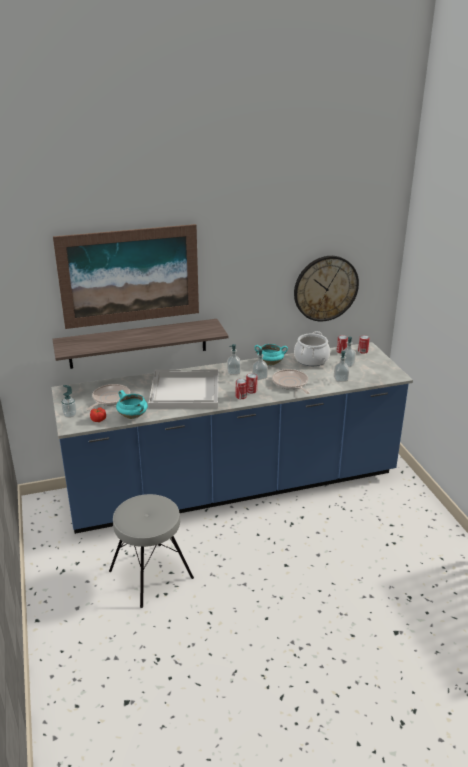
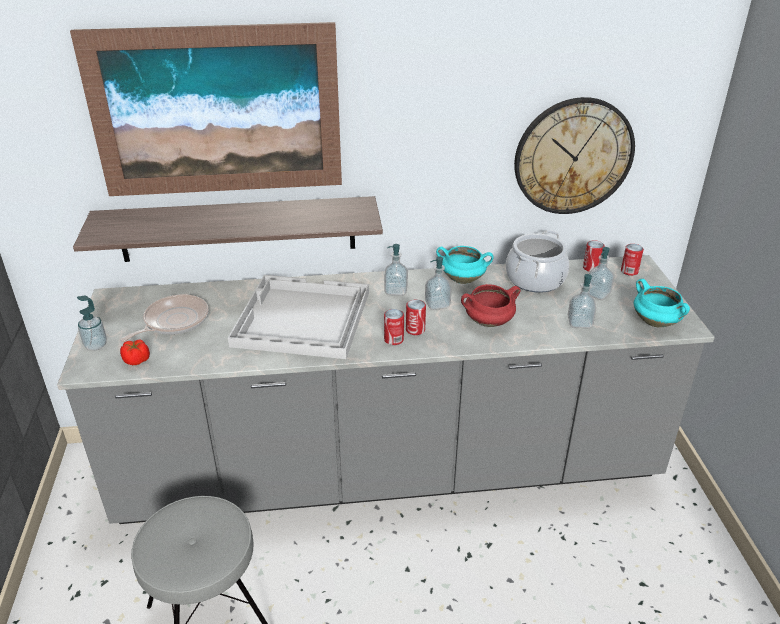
camera: 10 degrees right, 5 degrees up
blue counter [52,342,413,534] -> grey counter [57,255,715,524]
turquoise cooking pot [116,390,148,419] -> turquoise cooking pot moved to [634,279,690,327]
frying pan [272,369,310,394] -> red cooking pot [461,284,521,327]

